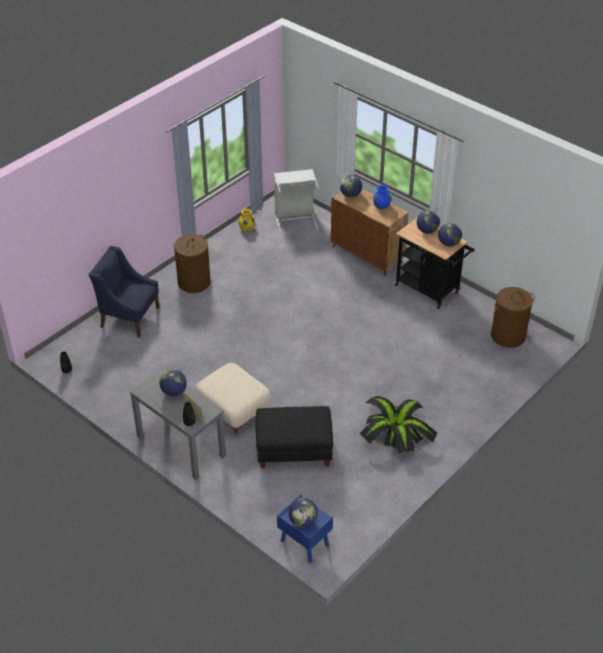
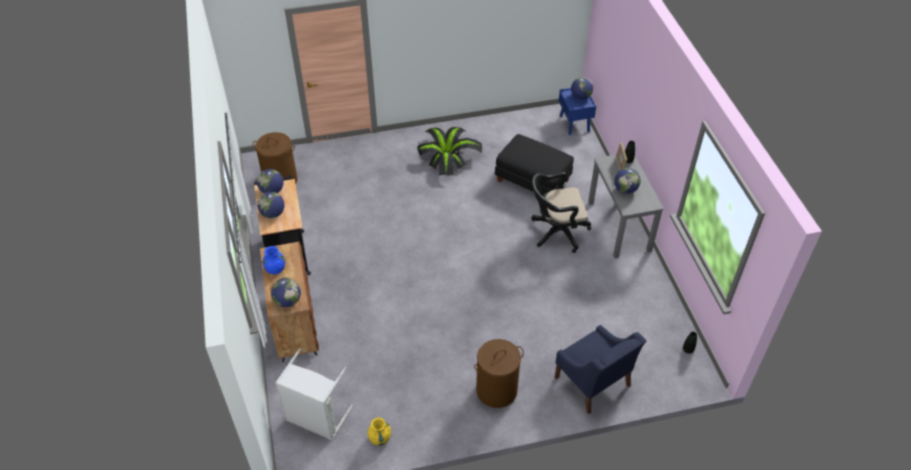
camera: 145 degrees left, 5 degrees up
beige ottoman [195,363,271,436] -> black office chair [531,172,591,253]

